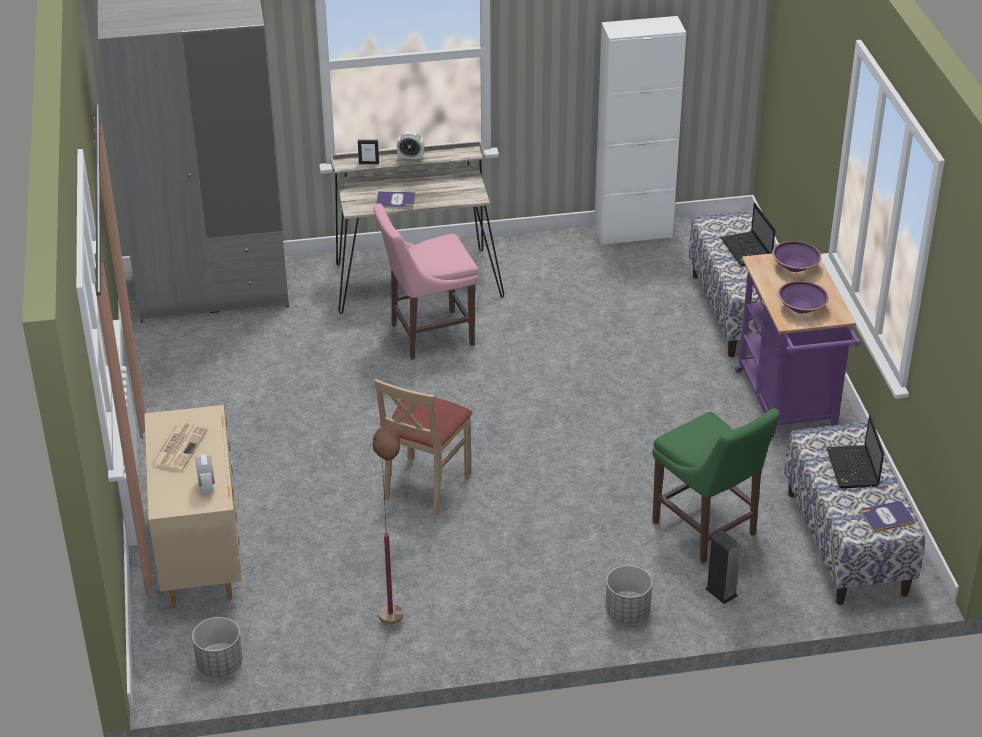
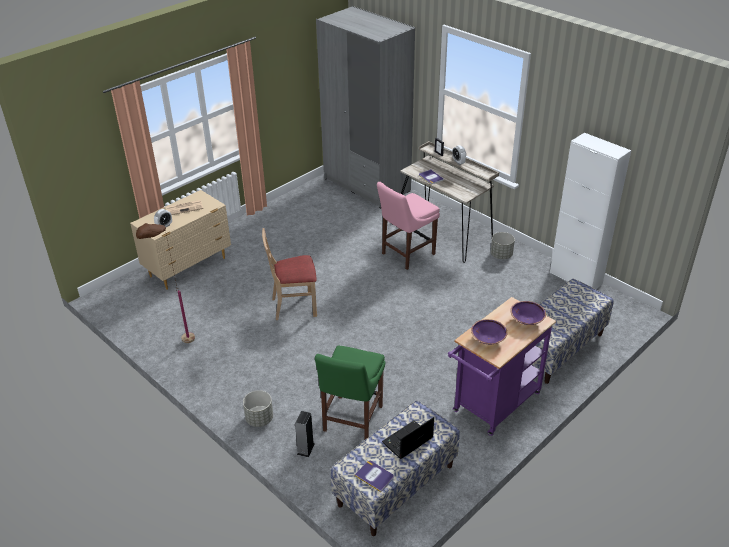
camera: 55 degrees right, 0 degrees up
grey planter [192,617,243,677] -> grey planter moved to [491,232,515,259]
pink chair [373,203,478,360] -> pink chair turned 75 degrees counterclockwise [377,182,440,270]
laptop [720,203,775,266] -> none

